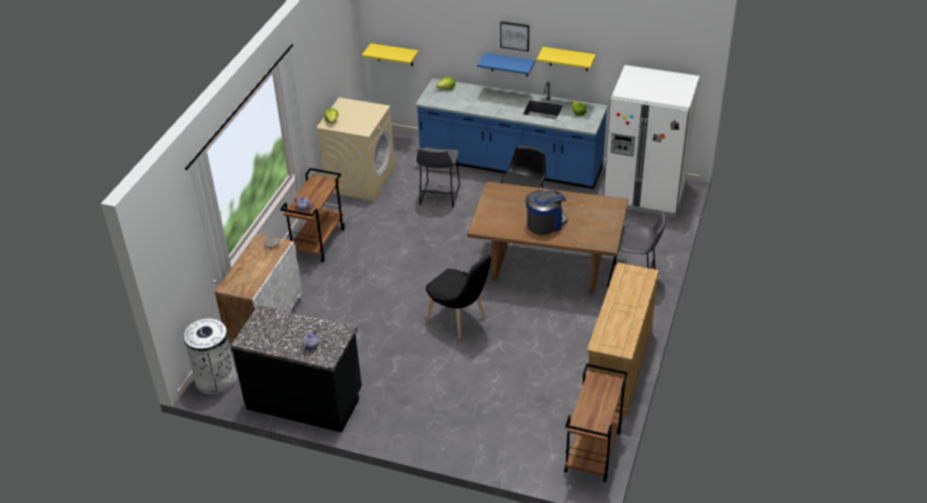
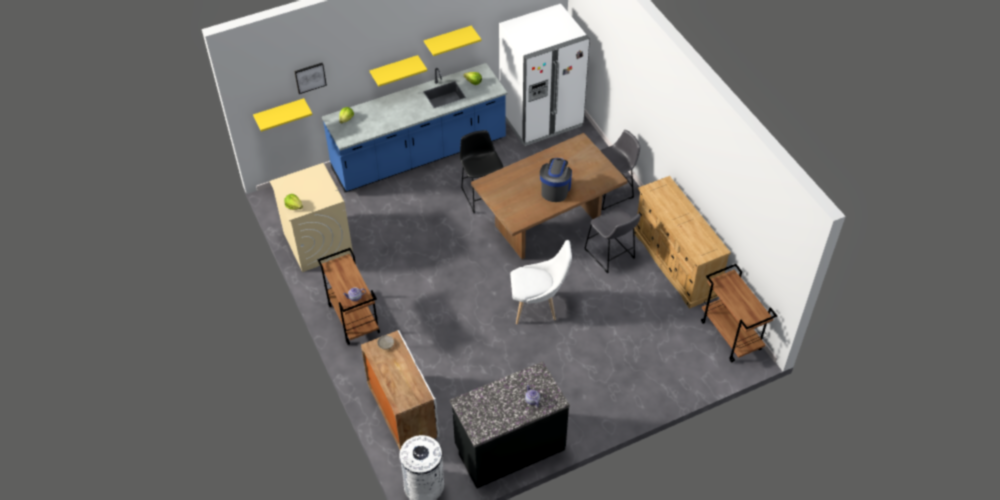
camera: 45 degrees left, 10 degrees up
grey stool [416,147,460,208] -> grey stool moved to [584,207,640,273]
black chair [426,255,491,339] -> white chair [510,240,572,324]
blue shelf [477,53,535,76] -> yellow shelf [370,55,427,87]
picture [500,21,529,51] -> picture moved to [294,63,327,94]

